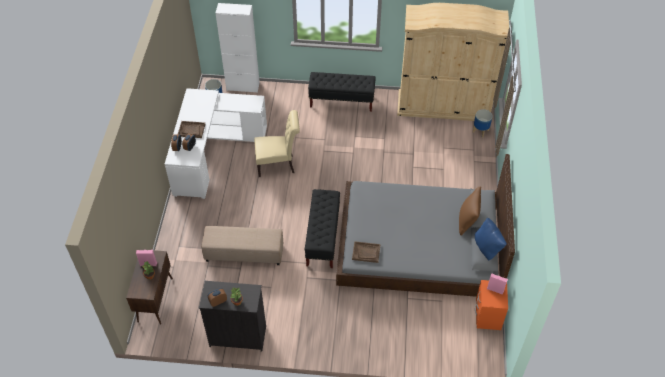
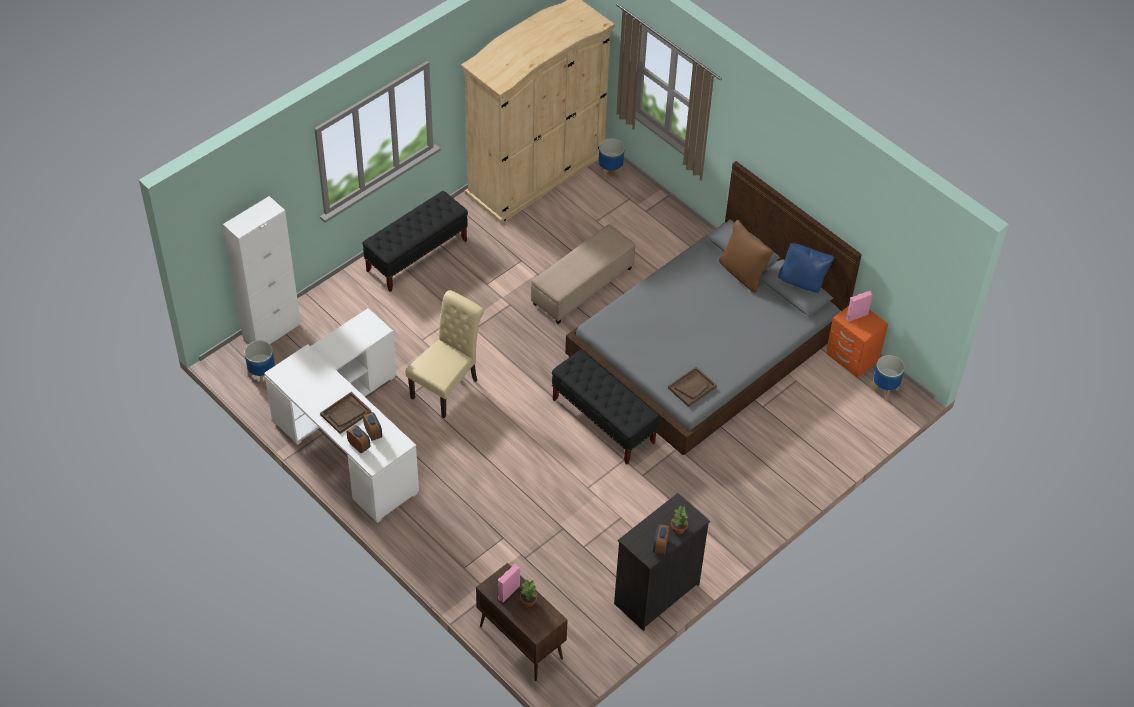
camera: 50 degrees left, 0 degrees up
beige ottoman [201,226,283,265] -> beige ottoman moved to [531,224,635,324]
none -> planter [871,355,905,400]

